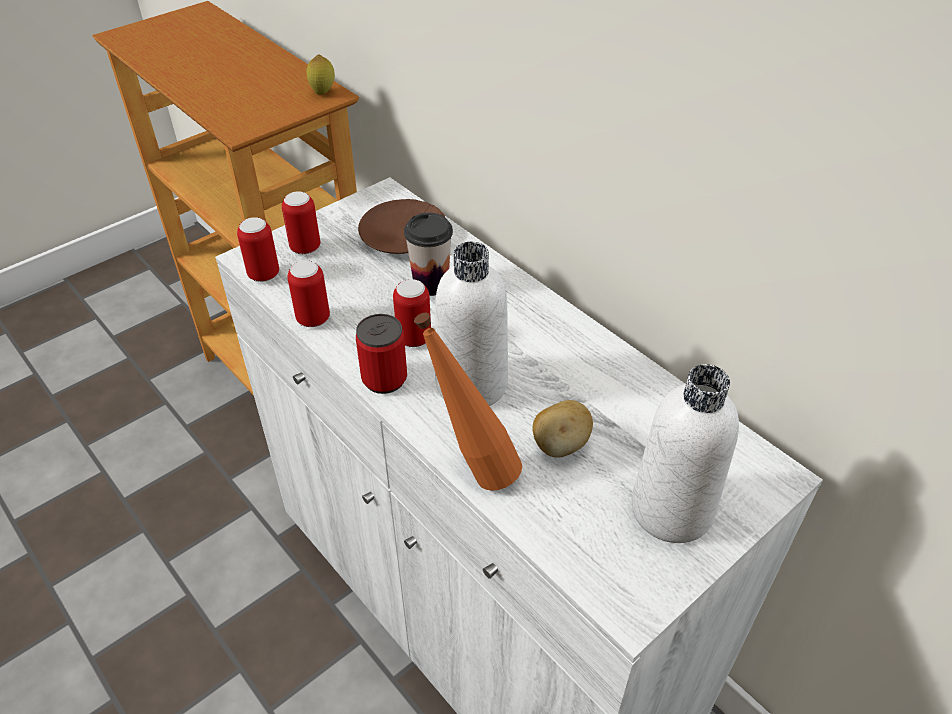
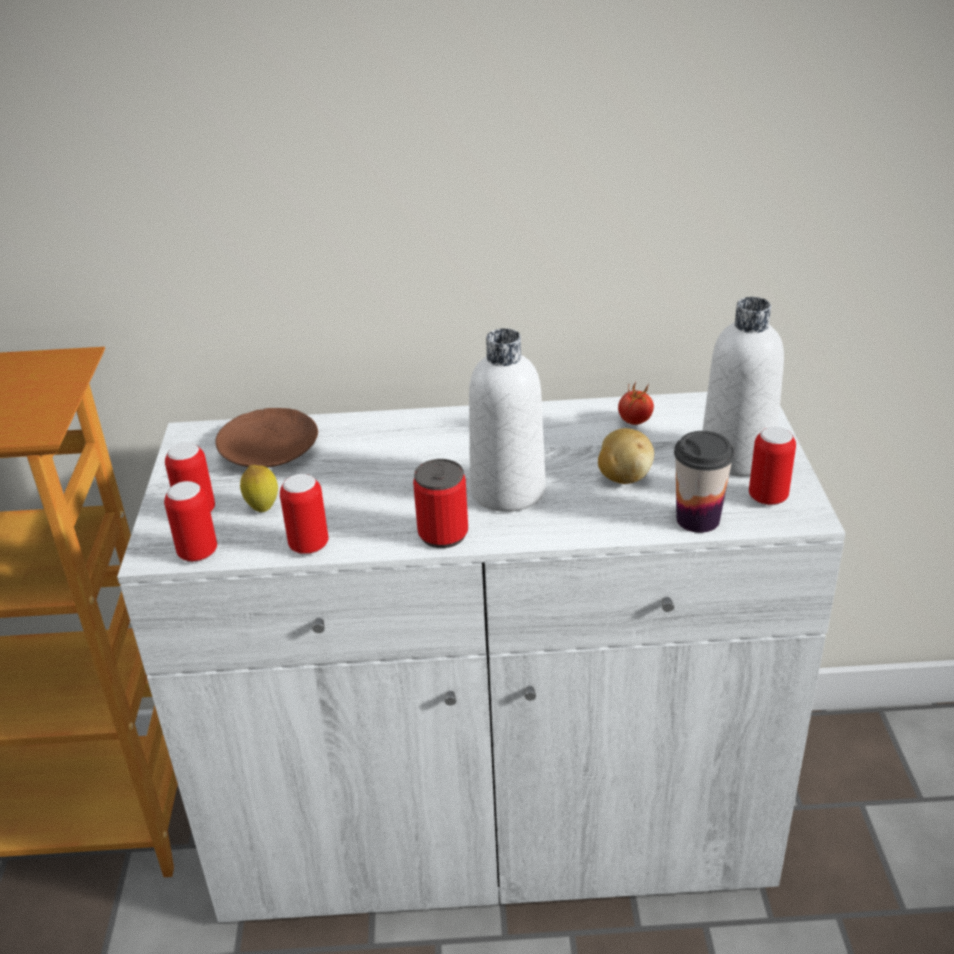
camera: 50 degrees left, 10 degrees down
lemon [306,55,335,95] -> lemon moved to [240,465,278,512]
can [393,279,431,347] -> can moved to [749,427,796,505]
cup [404,213,453,296] -> cup moved to [674,431,735,533]
orange bottle [414,313,522,491] -> none
none -> tomato [618,382,654,425]

